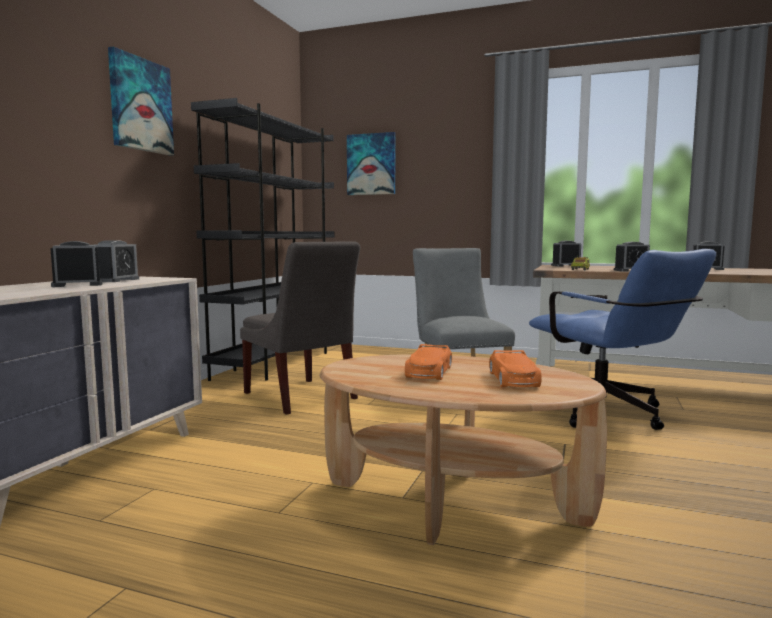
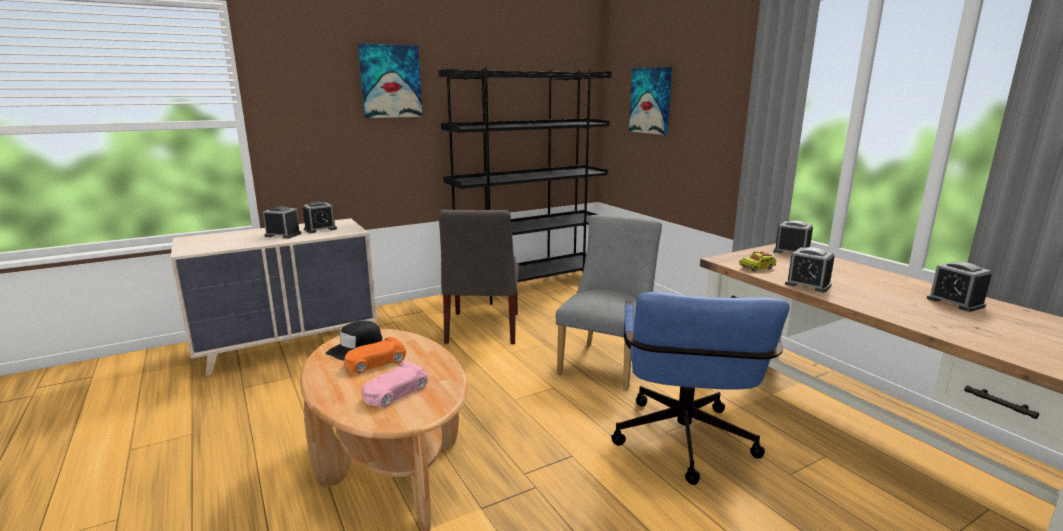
camera: 40 degrees right, 10 degrees up
orange toy car [489,350,541,387] -> pink toy car [361,362,428,408]
none -> black cap [326,321,382,360]

